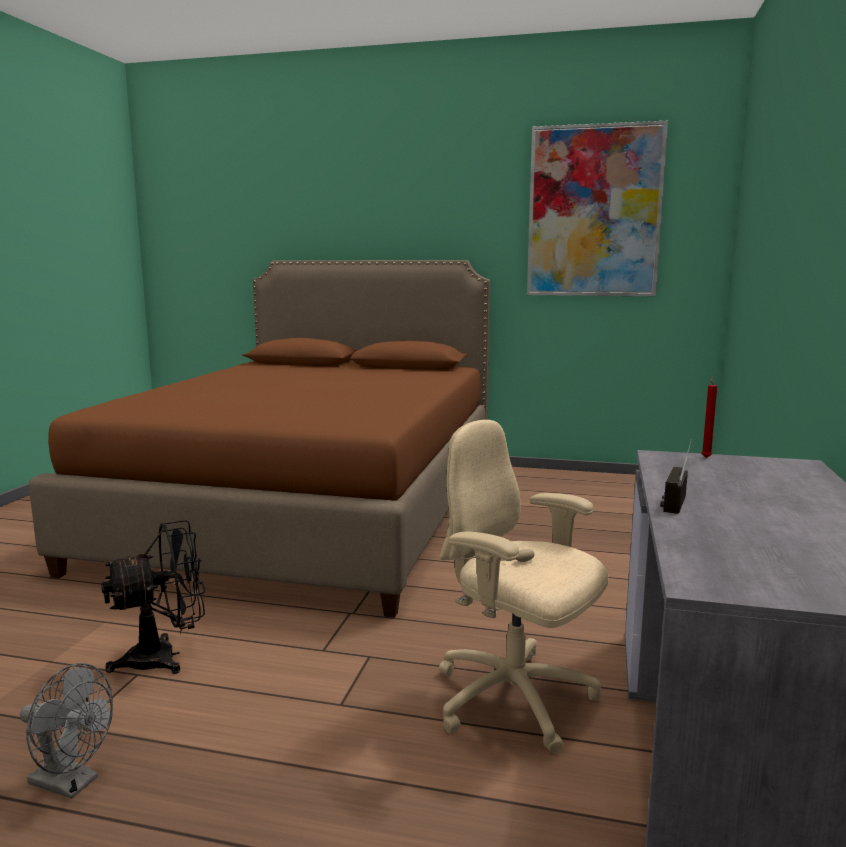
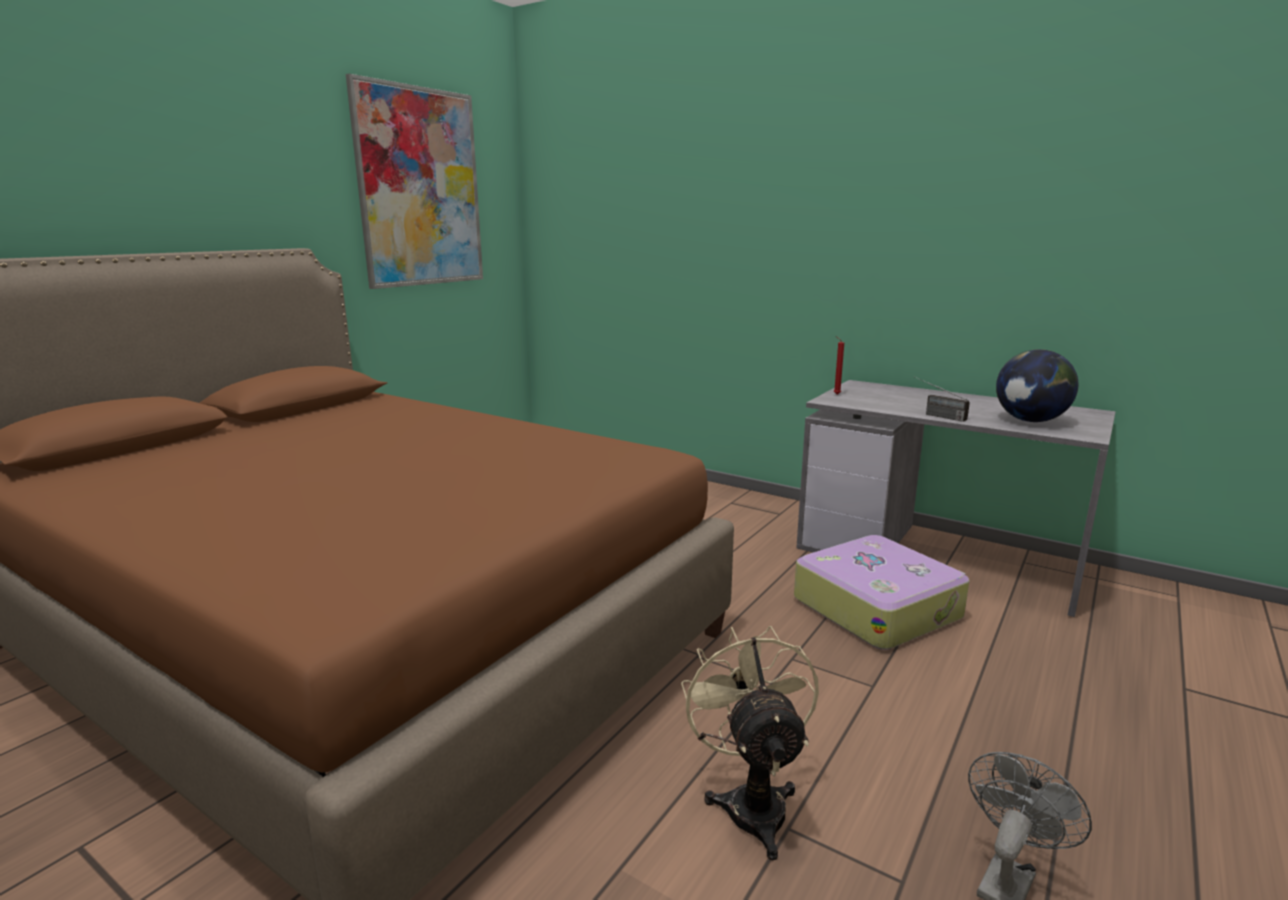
camera: 70 degrees left, 5 degrees up
black fan [101,520,205,674] -> beige fan [681,626,819,860]
beige office chair [439,420,608,753] -> suitcase [794,535,970,650]
none -> globe [996,349,1078,422]

